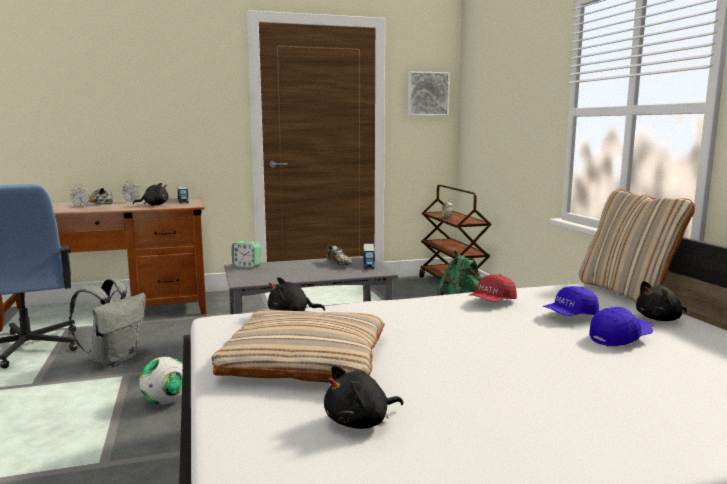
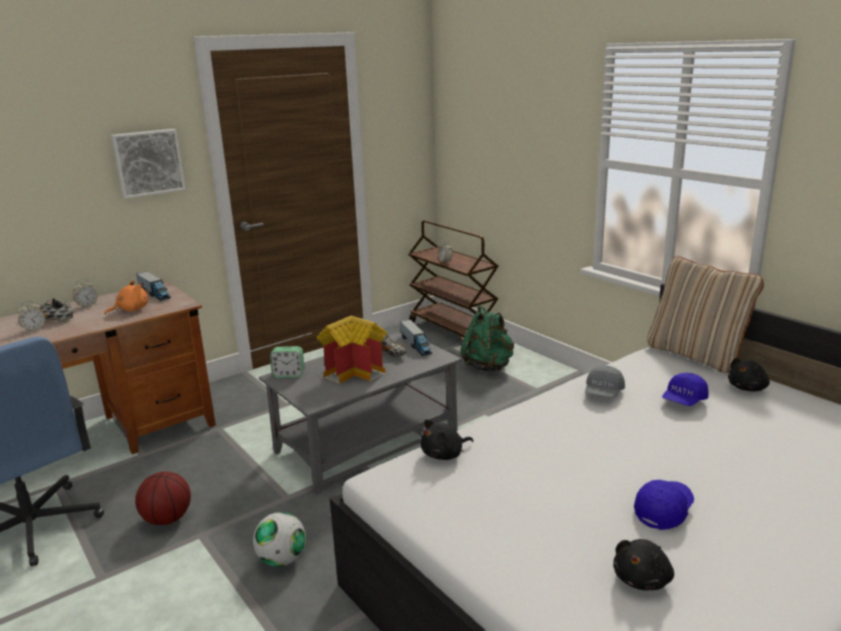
camera: 20 degrees left, 10 degrees up
grey backpack [69,278,146,368] -> basketball [135,472,191,525]
black plush toy [133,183,168,205] -> orange plush toy [105,280,148,315]
beige pillow [211,309,385,383] -> none
picture [408,71,450,116] -> picture moved to [111,129,186,199]
red cap [469,274,517,302] -> grey cap [585,366,625,398]
blue cap [589,307,653,346] -> blue cap moved to [634,480,694,530]
none -> toy house [317,316,387,384]

